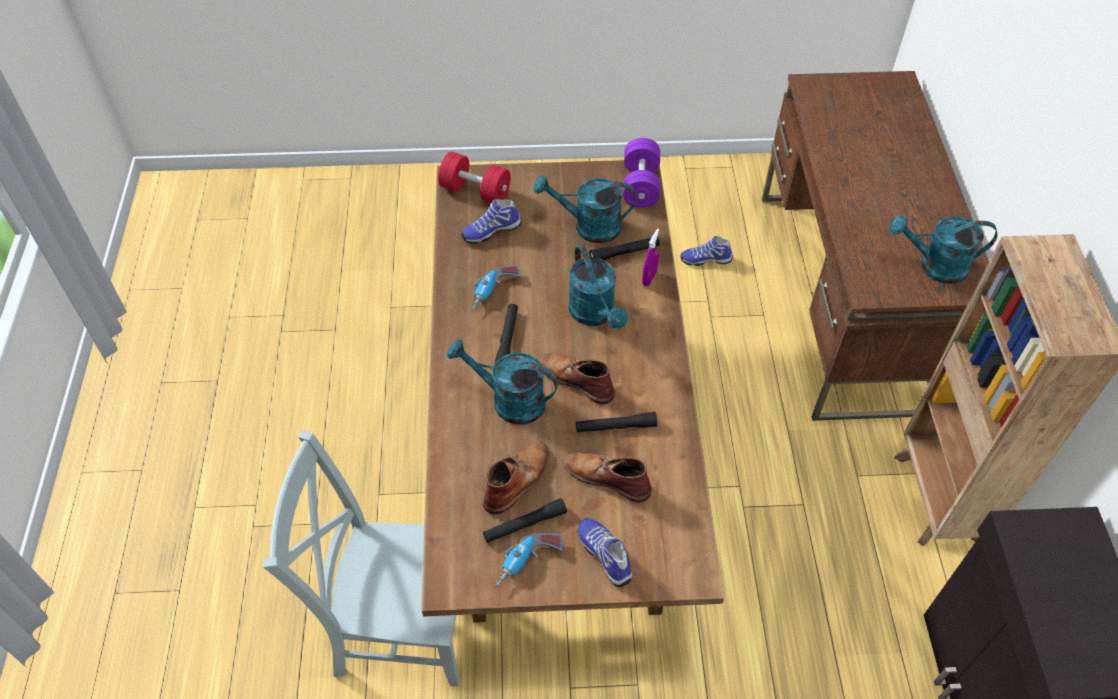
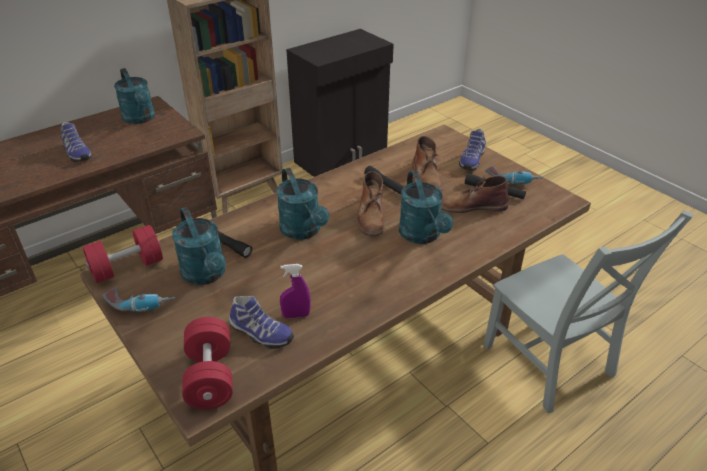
camera: 125 degrees left, 15 degrees down
power drill [472,265,521,310] -> power drill moved to [103,287,175,312]
black flashlight [494,304,518,364] -> none
turquoise watering can [569,245,628,329] -> turquoise watering can turned 120 degrees clockwise [277,168,329,240]
purple dumbbell [623,138,660,208] -> red dumbbell [83,225,163,283]
purple spray bottle [642,229,659,286] -> purple spray bottle moved to [280,264,311,319]
shoe [680,236,733,266] -> shoe moved to [61,122,92,162]

